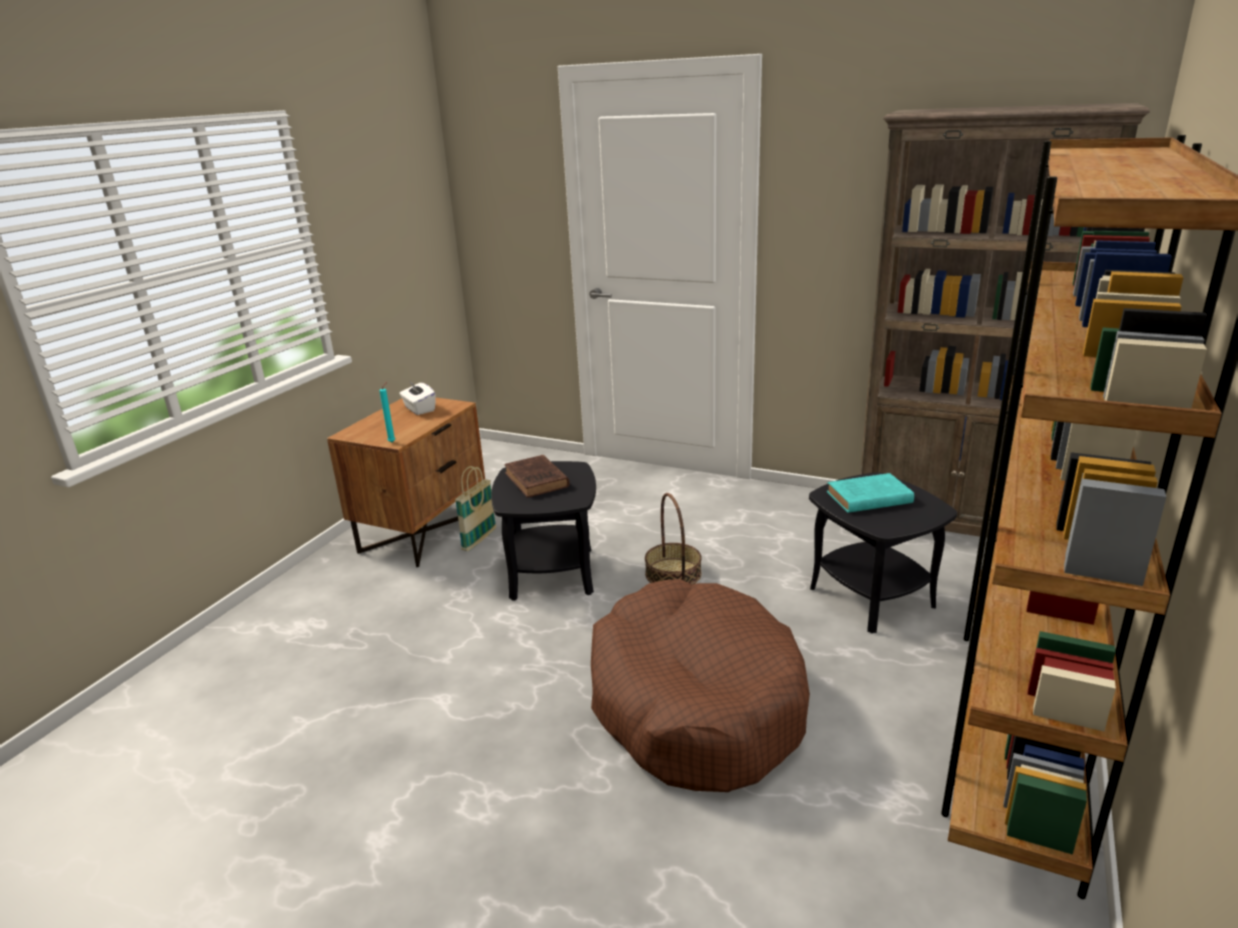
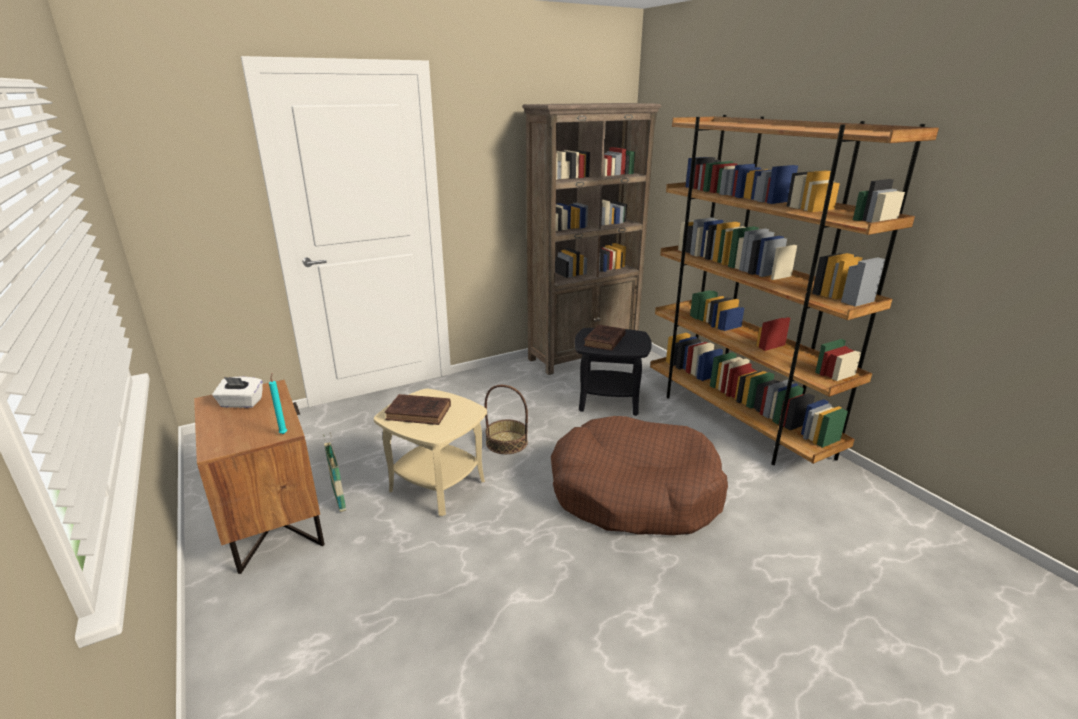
camera: 55 degrees left, 0 degrees up
black side table [491,461,596,601] -> beige side table [374,389,487,516]
turquoise book [827,473,914,513] -> brown book [584,325,626,351]

